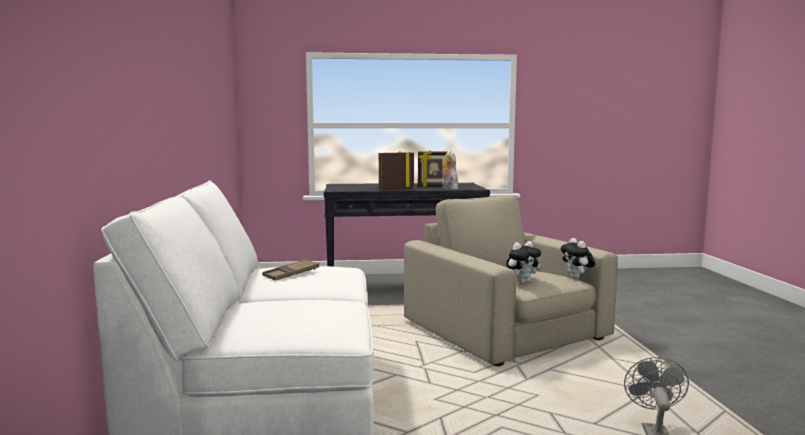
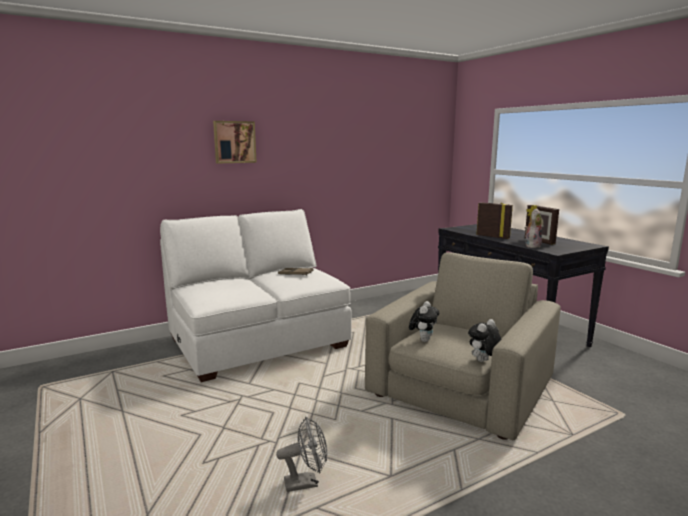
camera: 65 degrees right, 5 degrees up
plush toy [506,241,541,284] -> plush toy turned 105 degrees counterclockwise [409,301,439,342]
none -> picture [213,121,257,164]

